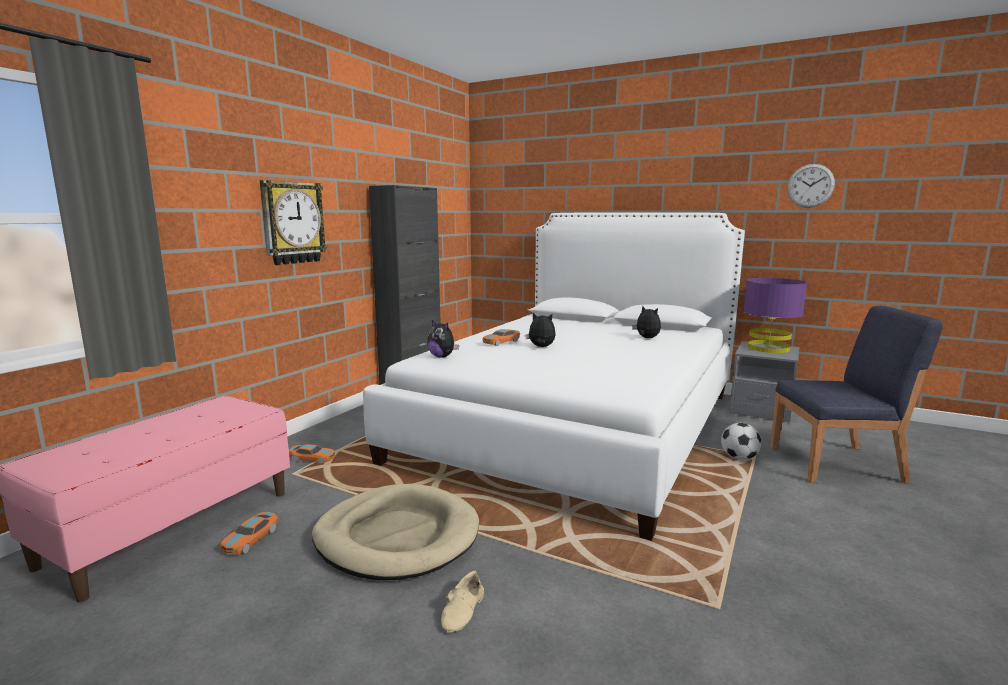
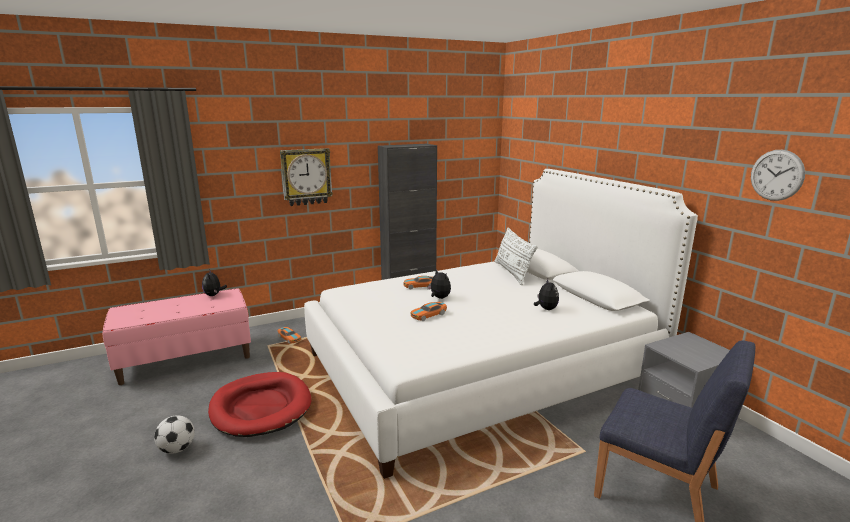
camera: 35 degrees right, 5 degrees up
toy car [220,512,278,554] -> toy car moved to [411,302,447,321]
beige dog bed [312,484,479,580] -> red dog bed [208,372,311,437]
plush toy [427,320,459,358] -> plush toy moved to [202,269,227,296]
beige shoe [441,570,484,632] -> none
football [721,423,761,460] -> football moved to [154,415,195,454]
purple table lamp [743,278,807,353] -> none
none -> white pillow [494,227,538,285]

